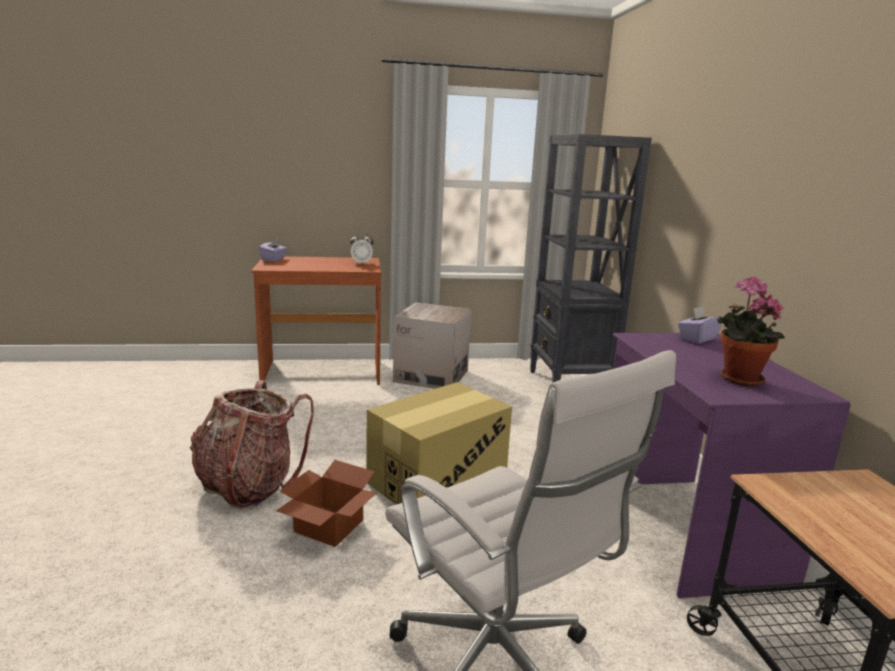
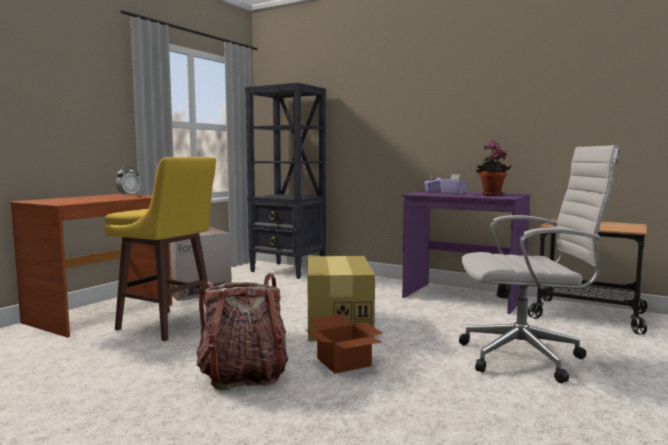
camera: 50 degrees left, 10 degrees down
purple tissue box [259,239,286,262] -> purple tissue box moved to [439,174,468,194]
none -> yellow stool [104,157,216,341]

